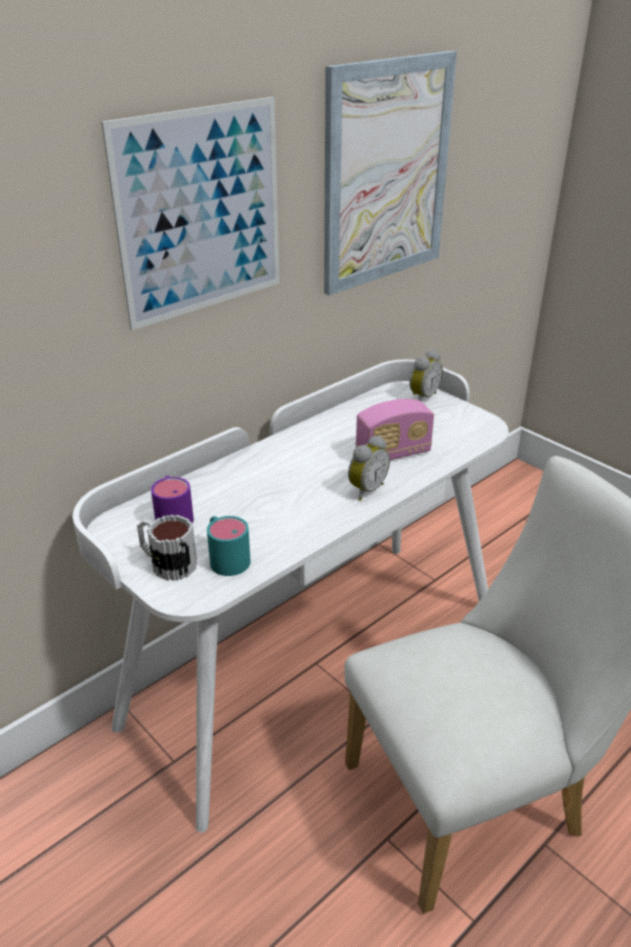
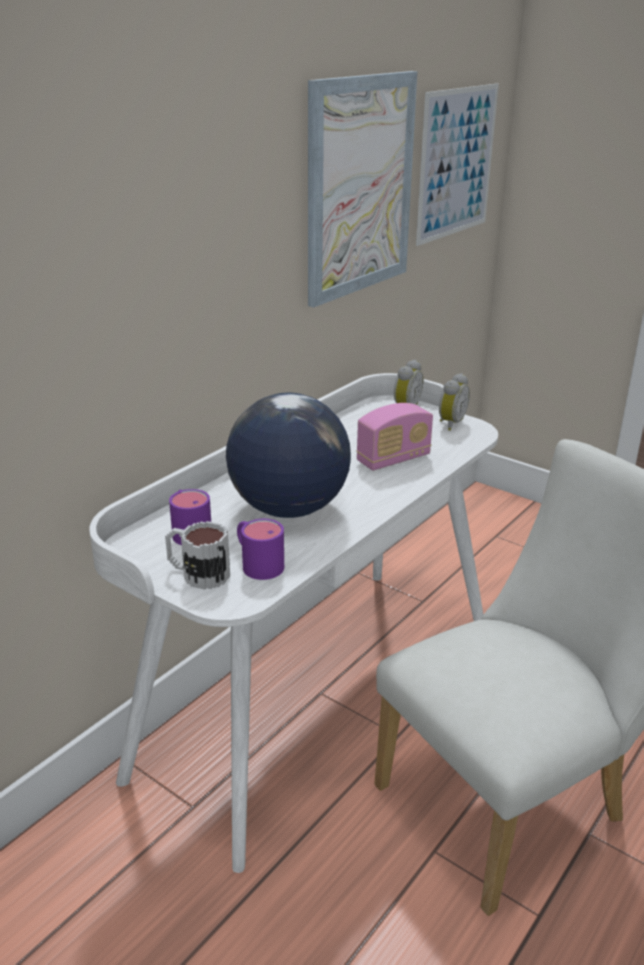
camera: 10 degrees left, 5 degrees down
picture [101,97,279,330] -> picture moved to [416,84,499,246]
turquoise mug [207,516,251,576] -> purple mug [237,519,284,580]
alarm clock [348,435,390,501] -> alarm clock moved to [439,373,470,431]
none -> globe [226,393,351,518]

